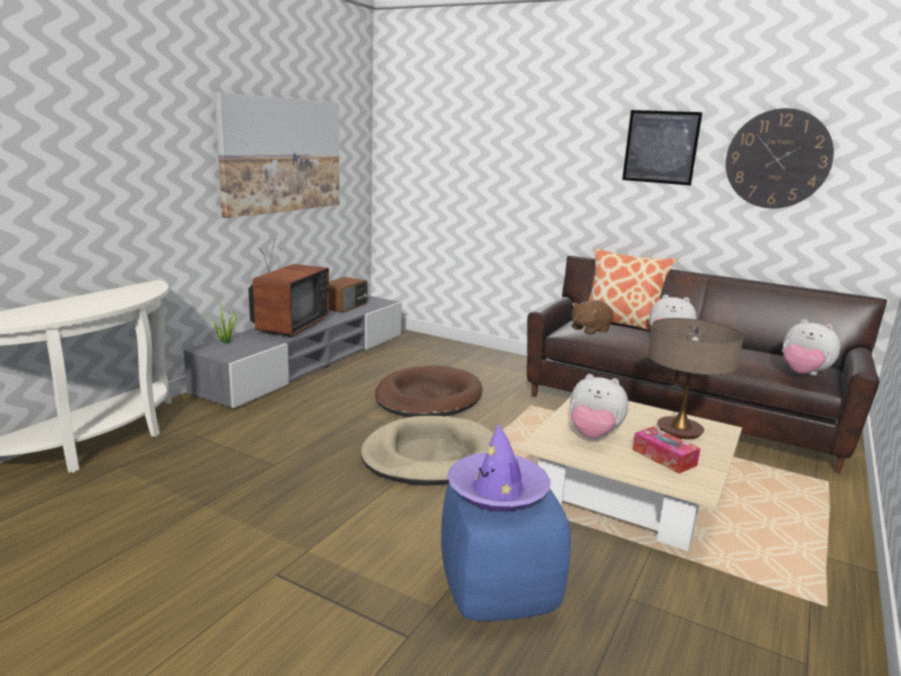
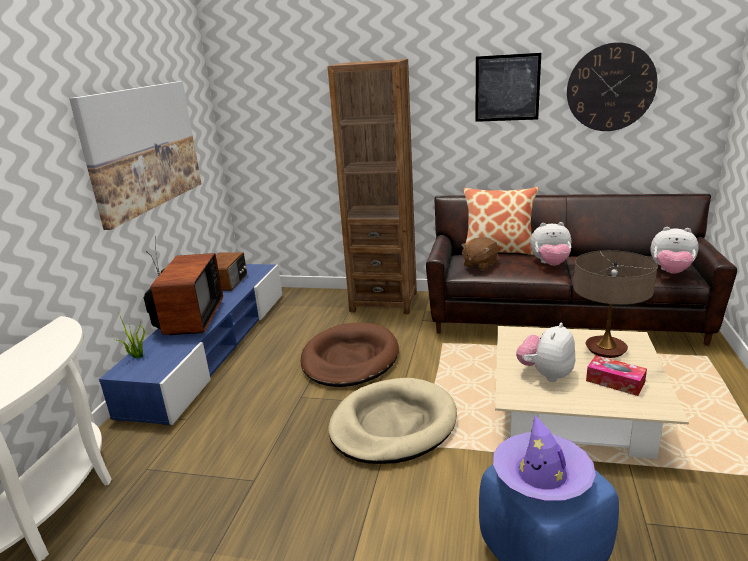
camera: 15 degrees left, 5 degrees up
grey tv stand [183,295,402,409] -> blue tv stand [99,264,282,426]
plush toy [570,374,628,439] -> plush toy turned 120 degrees clockwise [516,323,575,382]
none -> brown bookcase [327,59,417,314]

